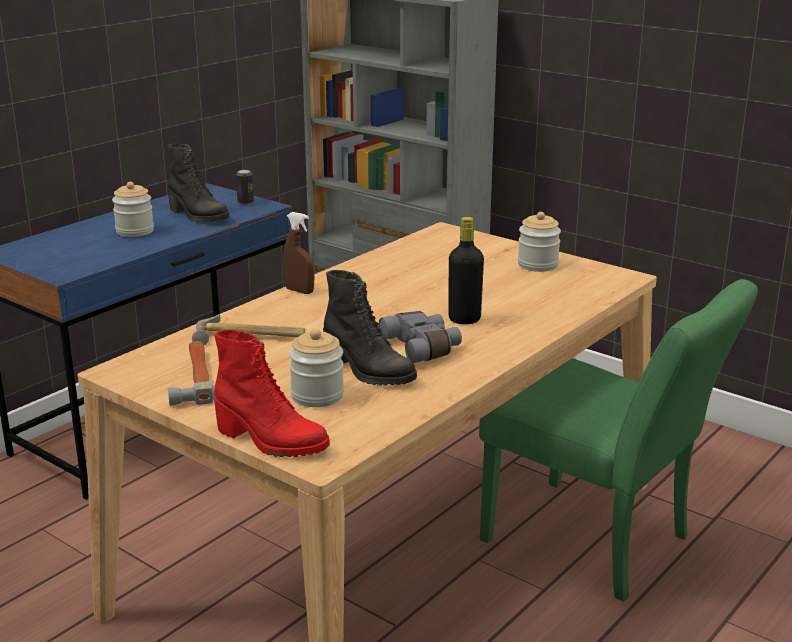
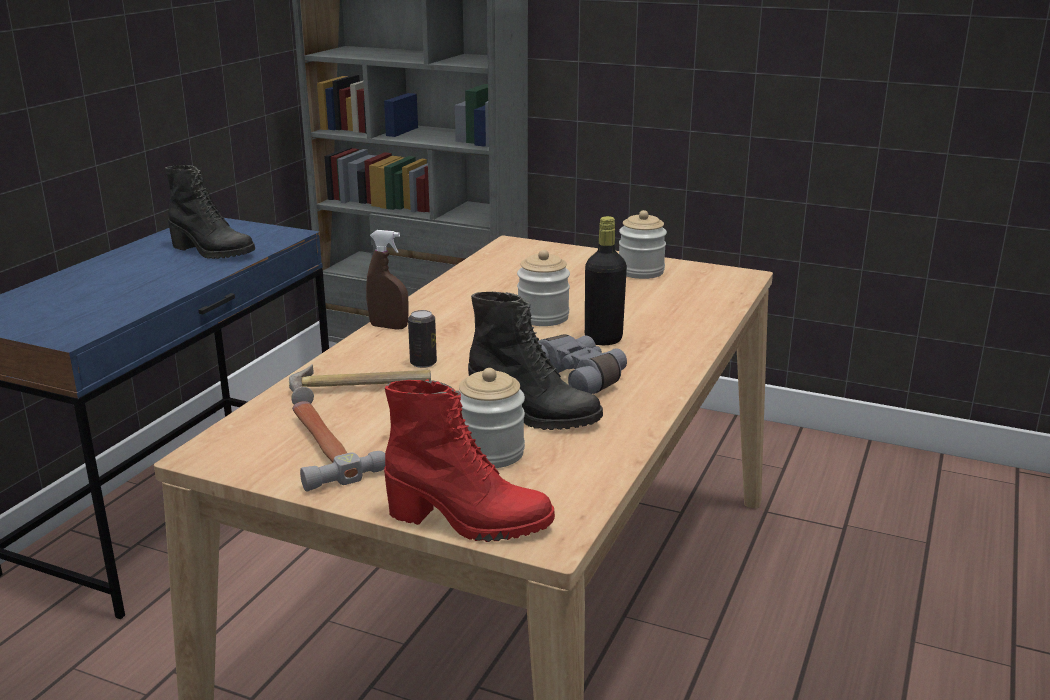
camera: 15 degrees left, 0 degrees up
jar [112,182,154,237] -> jar moved to [517,250,570,326]
can [236,170,254,205] -> can moved to [408,310,437,368]
green chair [479,279,758,602] -> none

